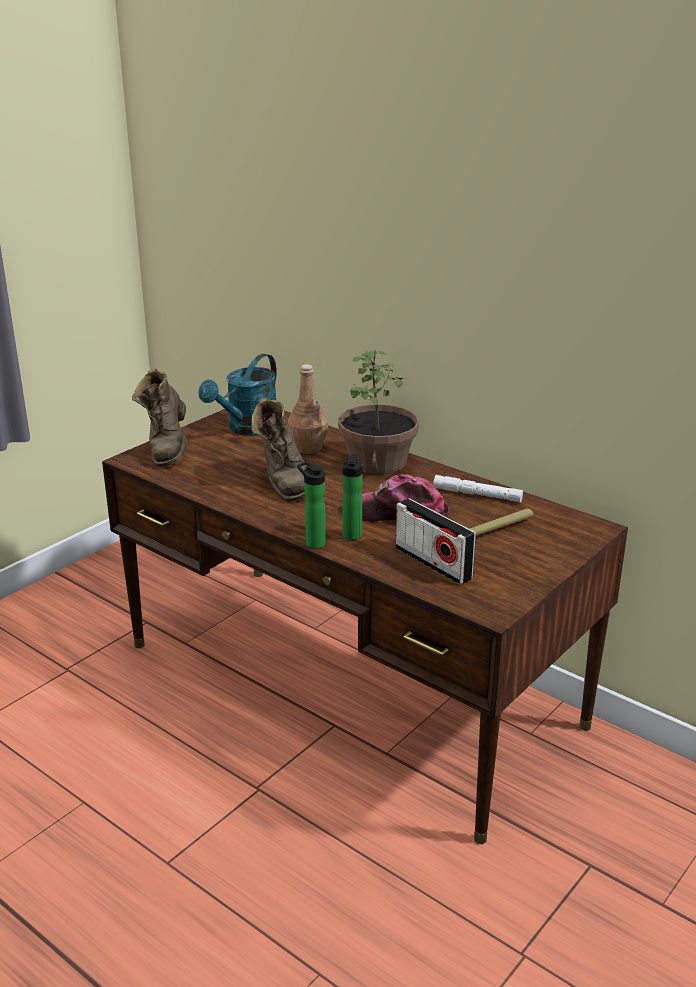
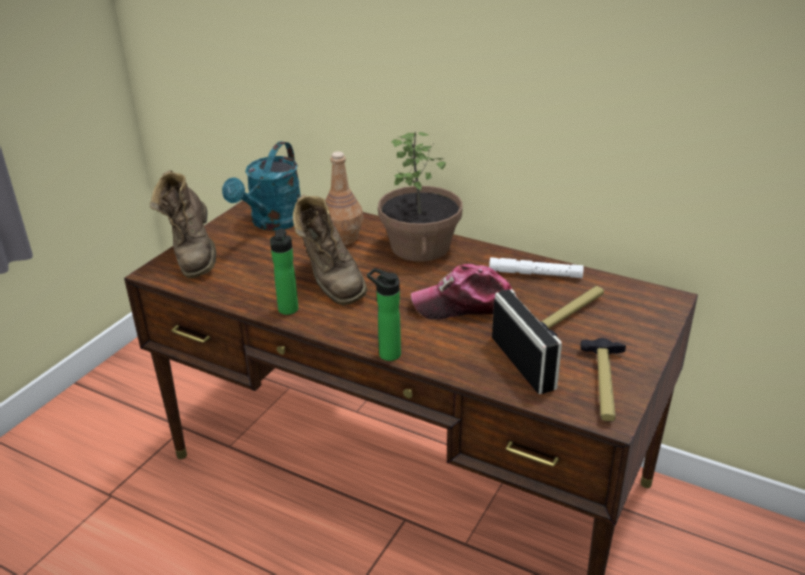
camera: 10 degrees left, 5 degrees up
bottle [342,455,363,540] -> bottle moved to [270,228,298,315]
radio [396,498,476,585] -> radio turned 150 degrees counterclockwise [492,289,562,394]
none -> hammer [580,338,626,421]

